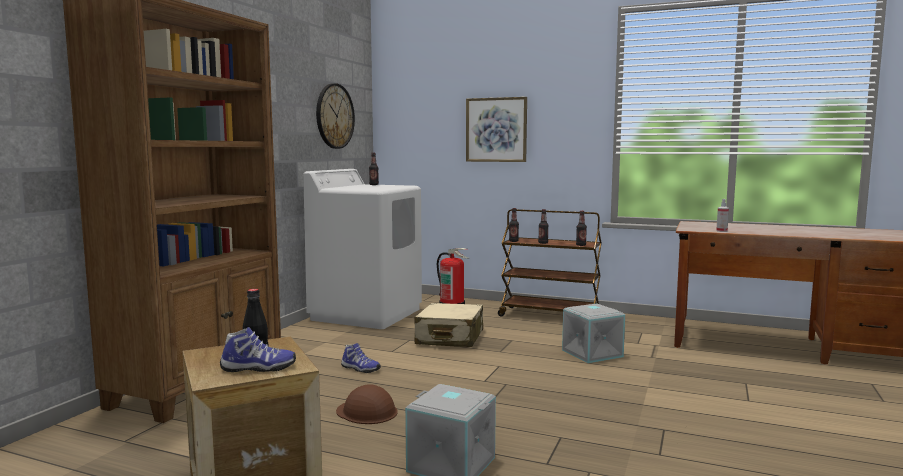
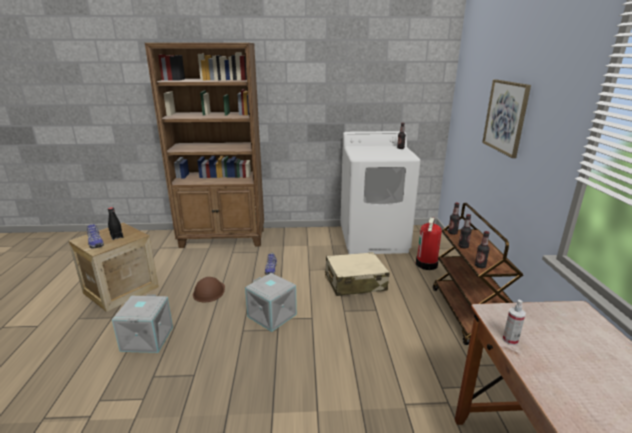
camera: 65 degrees right, 15 degrees up
wall clock [316,83,355,149] -> none
grey storage box [562,303,625,363] -> grey storage box moved to [245,273,297,332]

